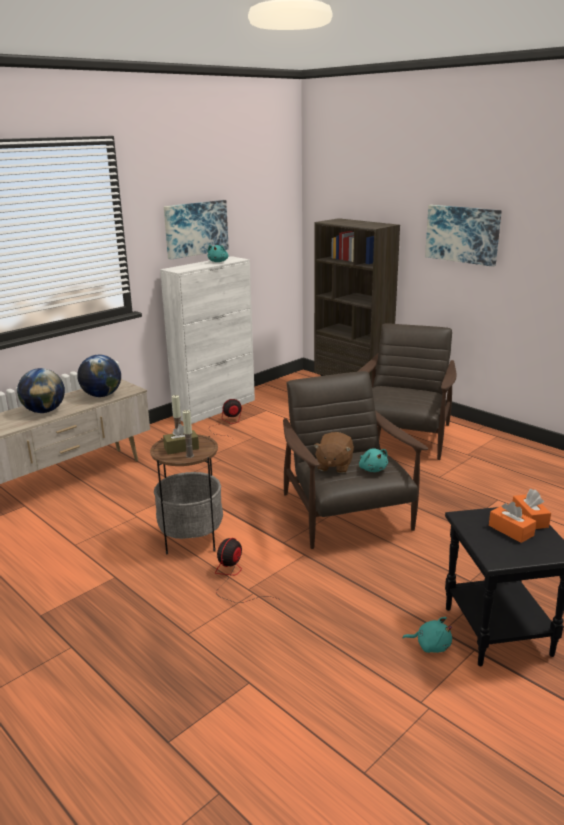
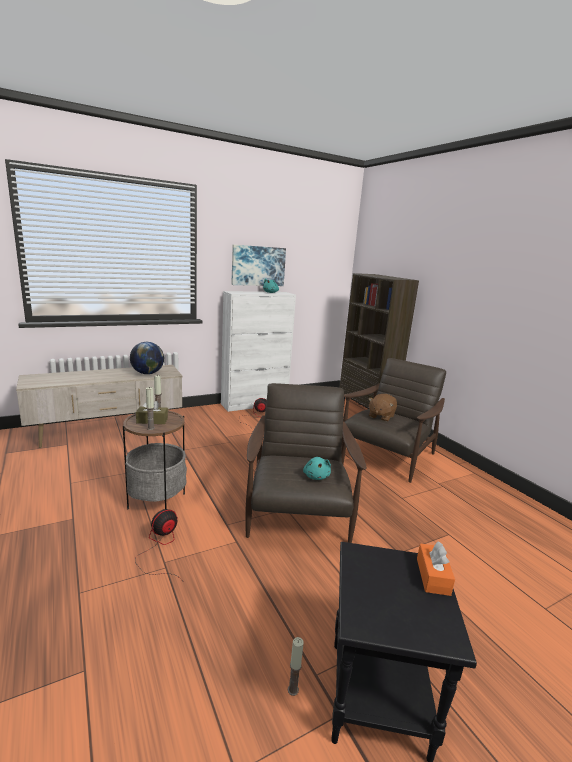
camera: 15 degrees right, 5 degrees down
globe [17,368,65,413] -> none
brown plush toy [313,432,354,473] -> brown plush toy moved to [368,394,397,422]
turquoise plush toy [403,617,452,653] -> candle [288,637,303,696]
picture [425,205,502,267] -> none
orange tissue box [489,502,536,543] -> none

